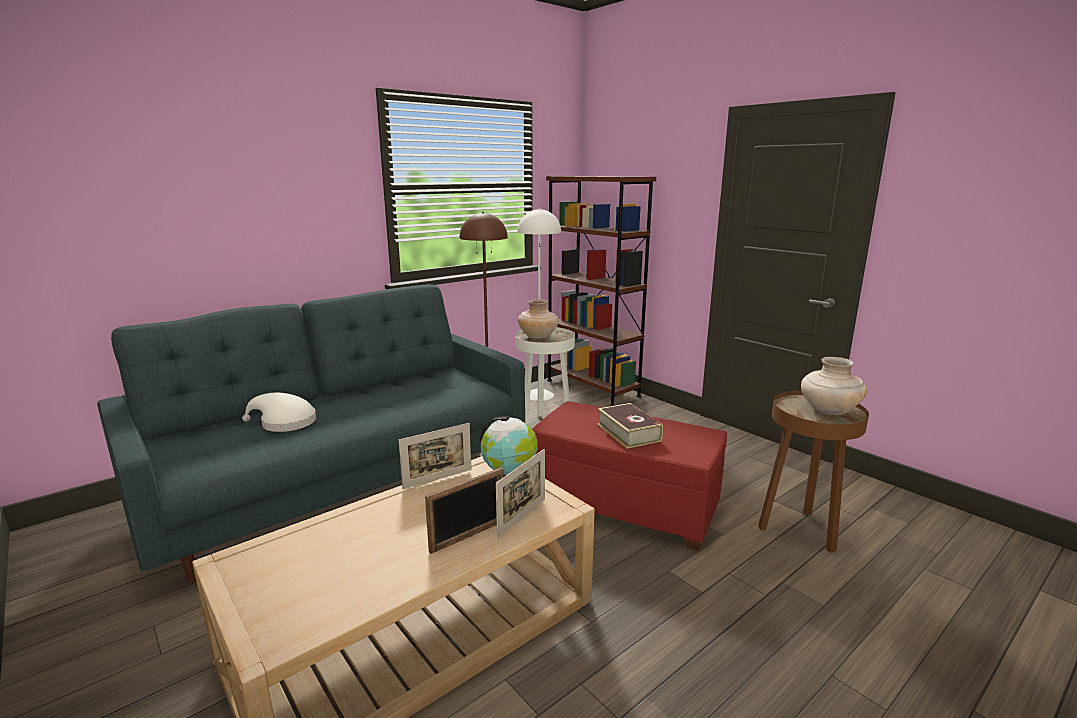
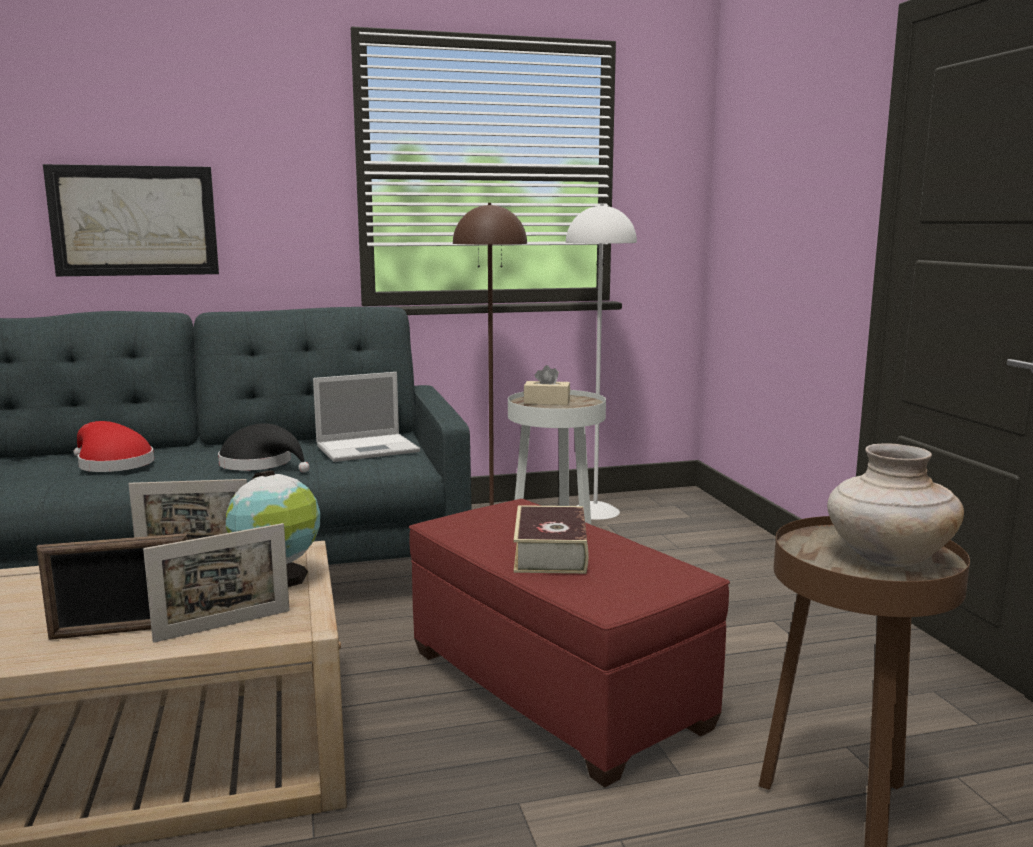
camera: 25 degrees right, 5 degrees down
white hat [242,393,316,432] -> red hat [73,421,154,472]
beige vase [518,299,559,339] -> beige tissue box [524,365,570,405]
brown bookcase [546,176,656,406] -> none
none -> picture [43,164,219,276]
none -> black hat [218,423,310,472]
none -> laptop [313,372,420,462]

